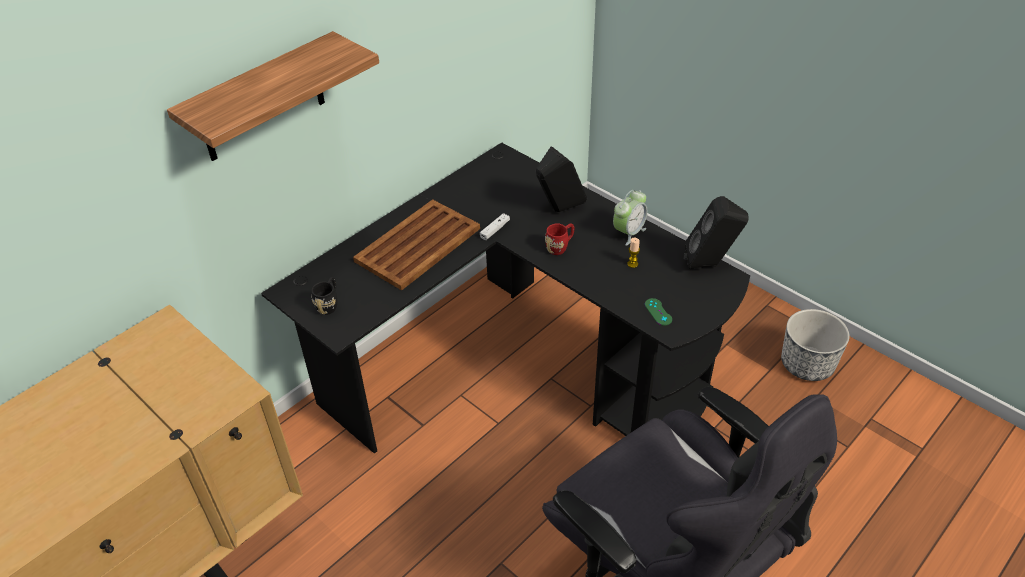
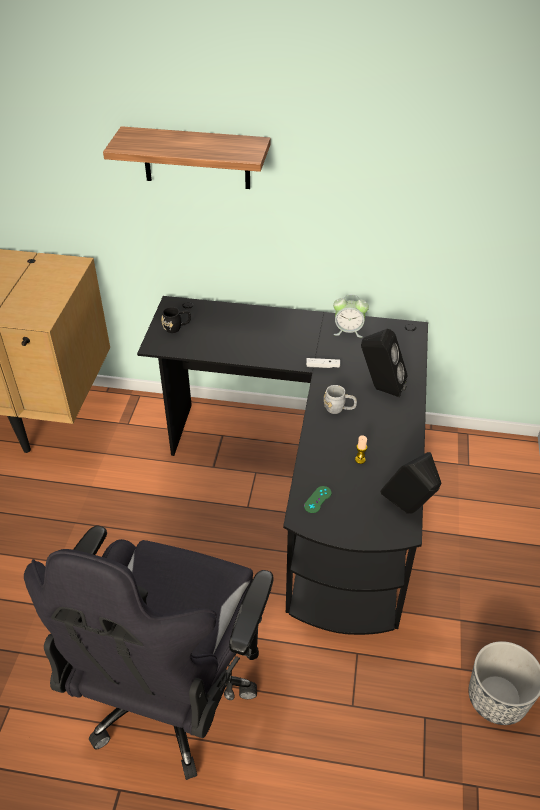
camera: 55 degrees right, 0 degrees up
brown tray [353,199,480,291] -> none
red mug [545,223,574,255] -> grey mug [324,385,357,414]
alarm clock [613,190,647,246] -> alarm clock moved to [333,294,369,337]

